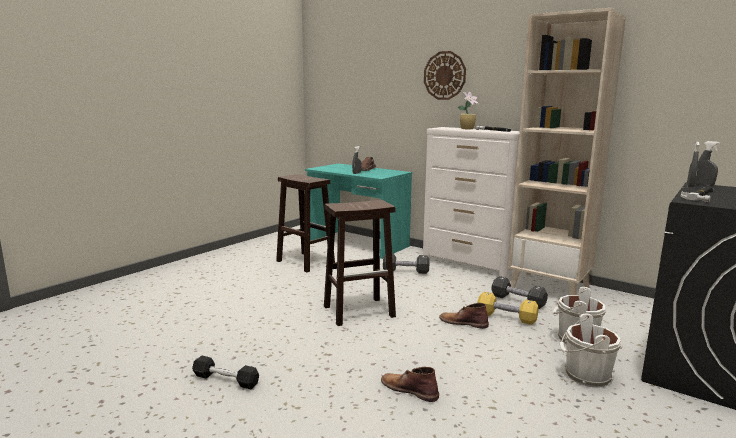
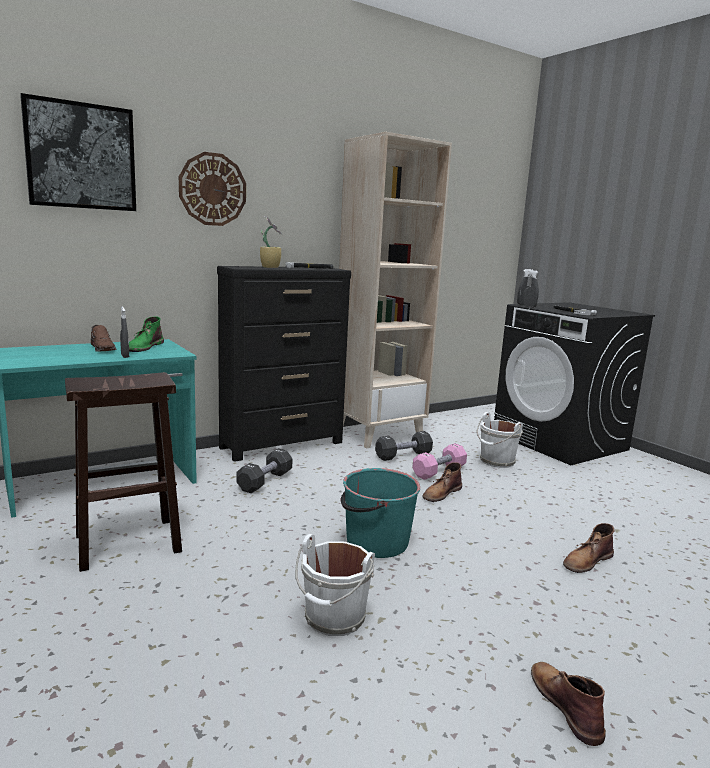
camera: 70 degrees left, 0 degrees up
black dumbbell [192,356,259,389] -> brown boot [531,662,606,746]
brown stool [324,200,396,326] -> turquoise bucket [340,468,420,558]
white dresser [423,127,520,278] -> black dresser [217,266,351,462]
yellow dumbbell [477,292,539,325] -> pink dumbbell [412,443,467,480]
white bucket [560,313,622,388] -> white bucket moved to [295,534,375,636]
none -> picture [20,93,136,211]
none -> green boot [129,316,164,352]

